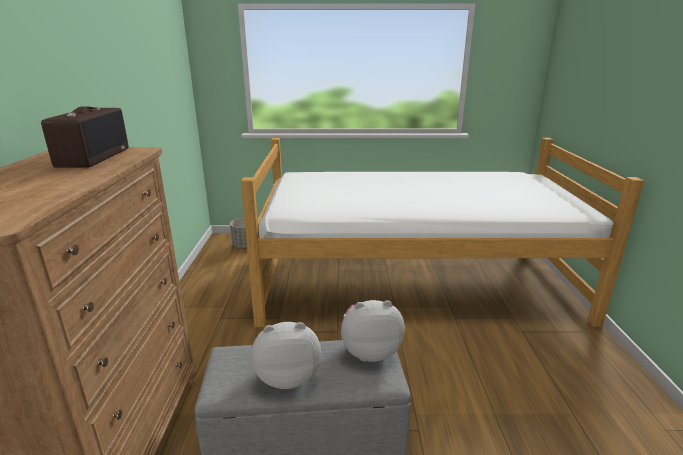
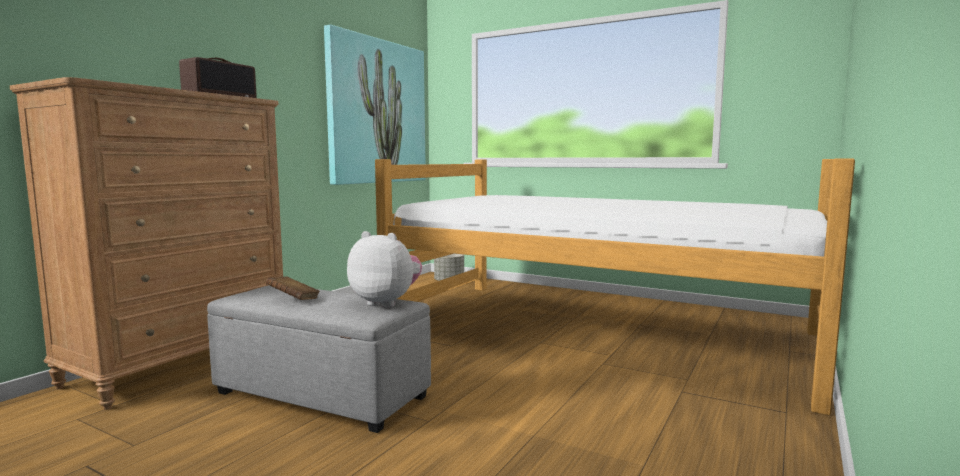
camera: 30 degrees right, 15 degrees down
plush toy [251,322,321,389] -> brown book [266,276,320,300]
none -> picture [324,25,426,185]

